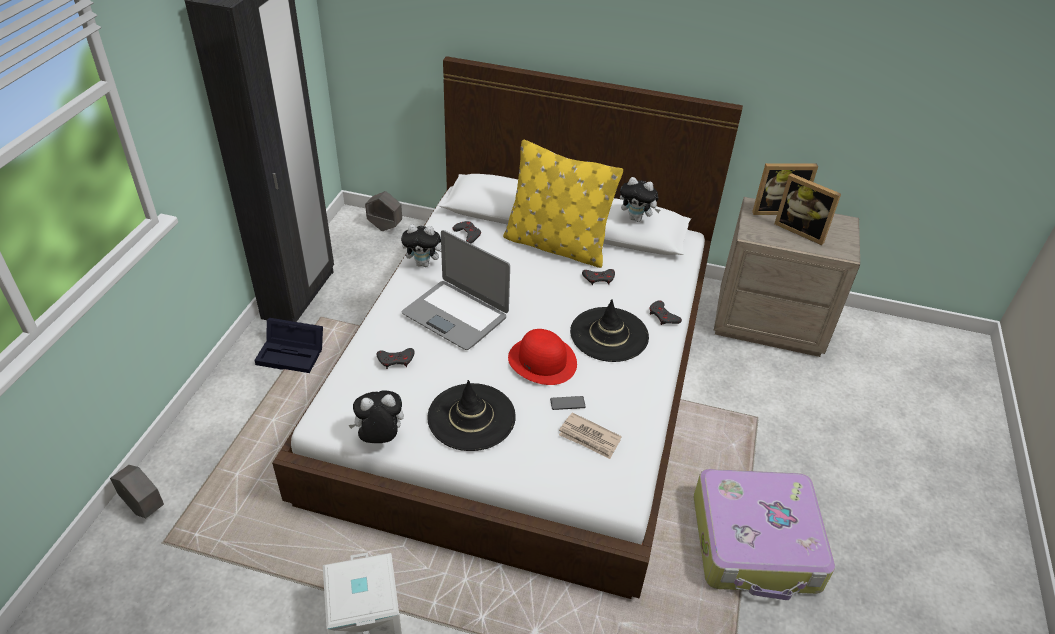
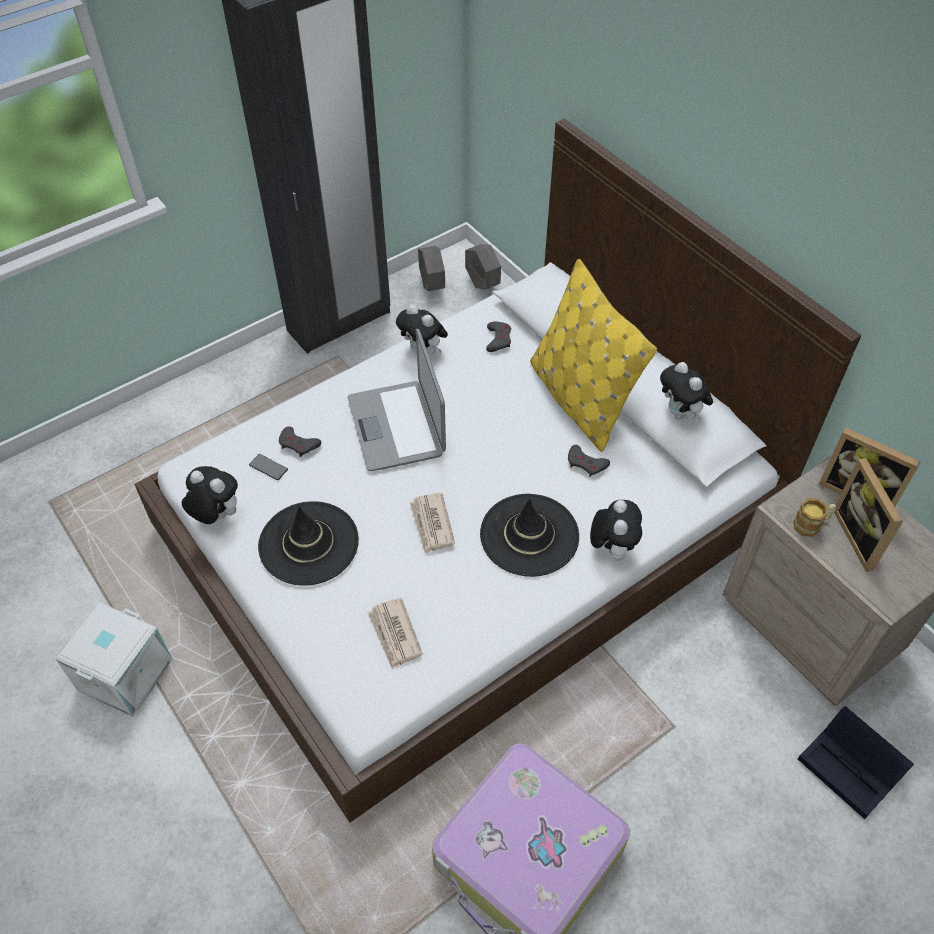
camera: 40 degrees right, 10 degrees up
grey planter [110,465,164,518] -> grey planter moved to [418,246,445,291]
black storage box [254,318,323,373] -> black storage box moved to [798,706,914,819]
red hat [508,329,577,385] -> newspaper [410,493,455,554]
phone [550,396,586,410] -> phone moved to [249,454,288,480]
grey game controller [649,300,682,325] -> plush toy [590,500,642,561]
none -> mug [793,498,836,537]

